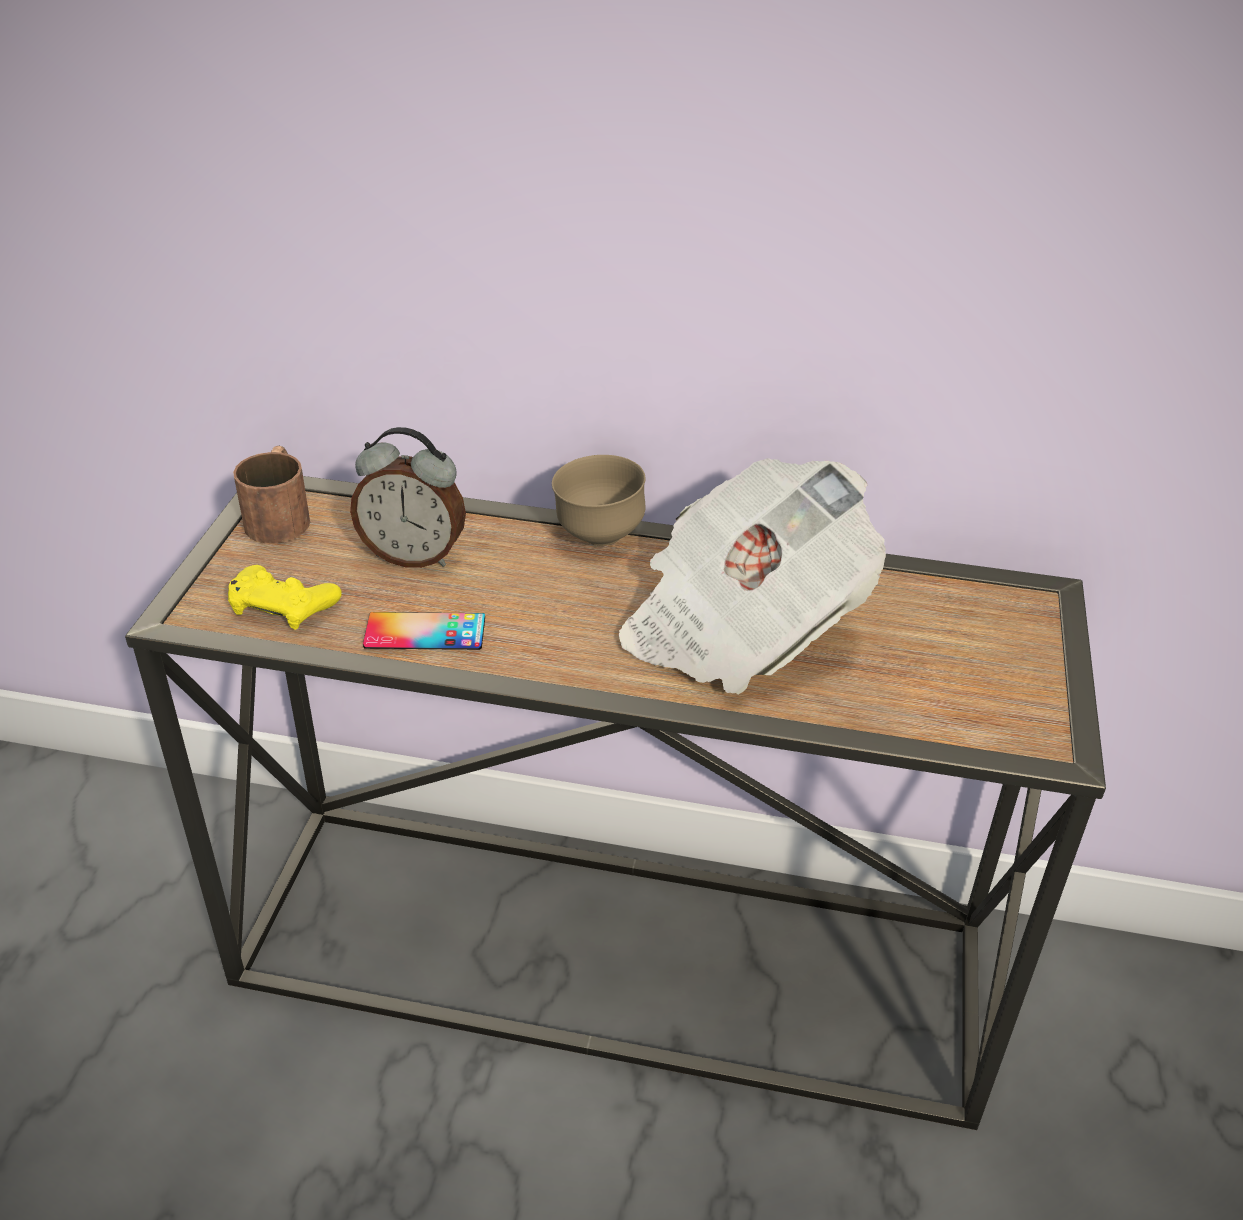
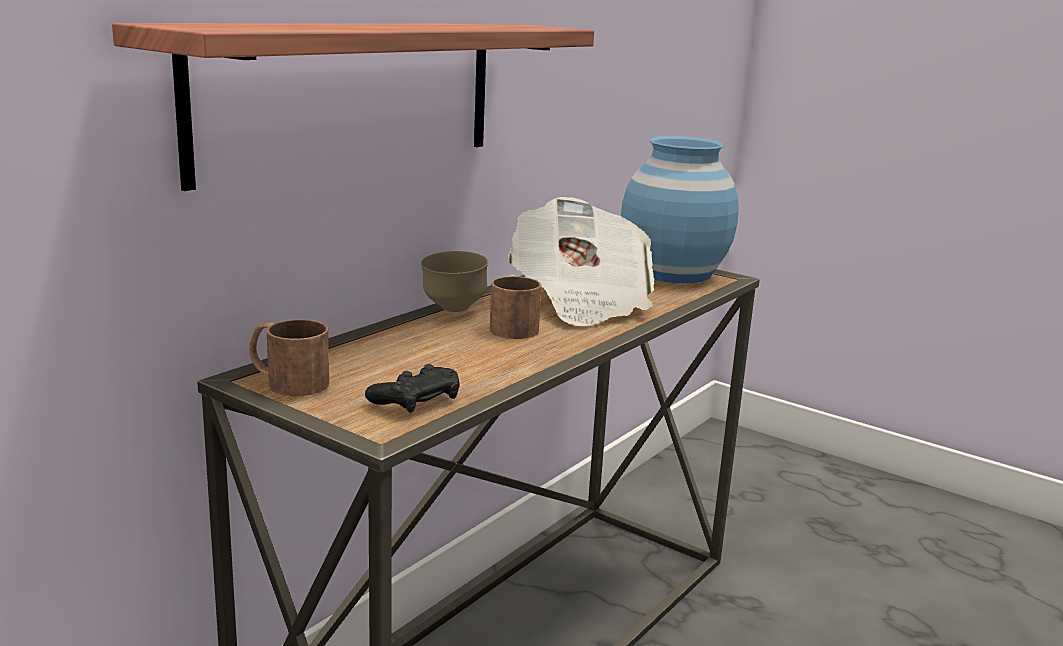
camera: 65 degrees left, 20 degrees down
yellow game controller [228,565,342,630] -> black game controller [365,364,460,413]
alarm clock [350,427,466,568] -> none
phone [363,612,485,650] -> none
none -> shelf [112,23,594,191]
none -> brown mug [490,274,541,339]
none -> blue vase [621,136,739,283]

